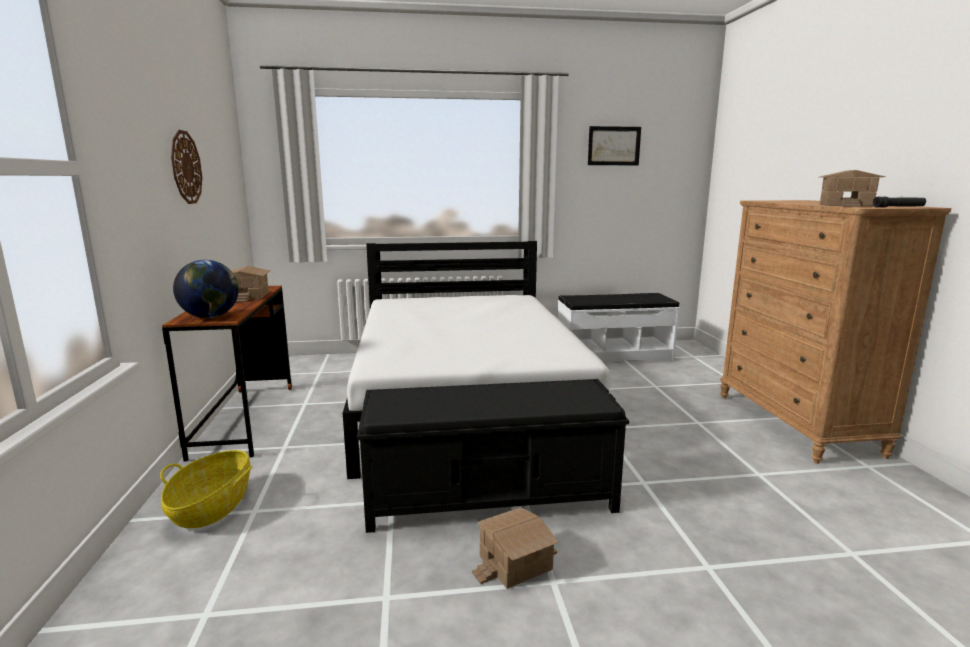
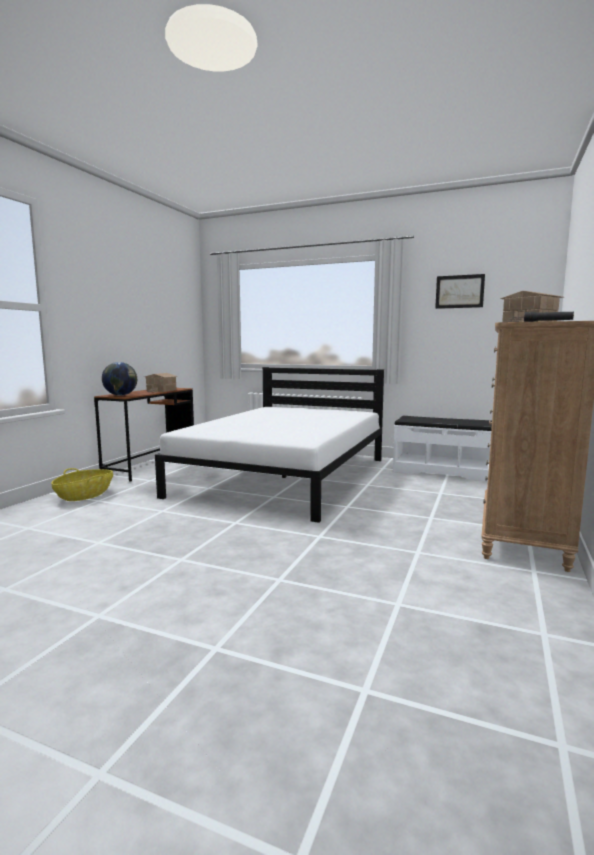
camera: 30 degrees right, 5 degrees down
wall clock [171,130,202,204] -> none
black bench [357,379,629,533] -> none
toy house [472,507,559,589] -> none

